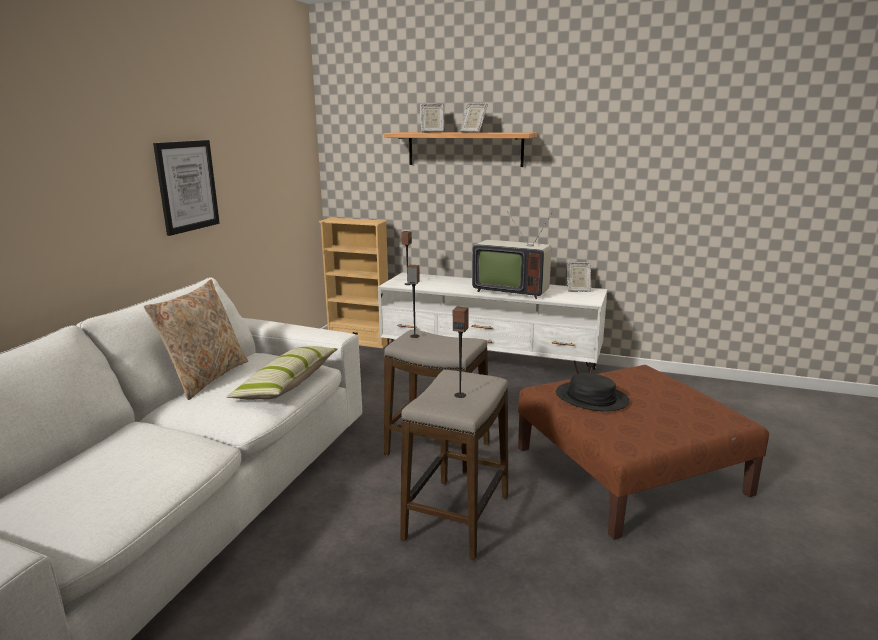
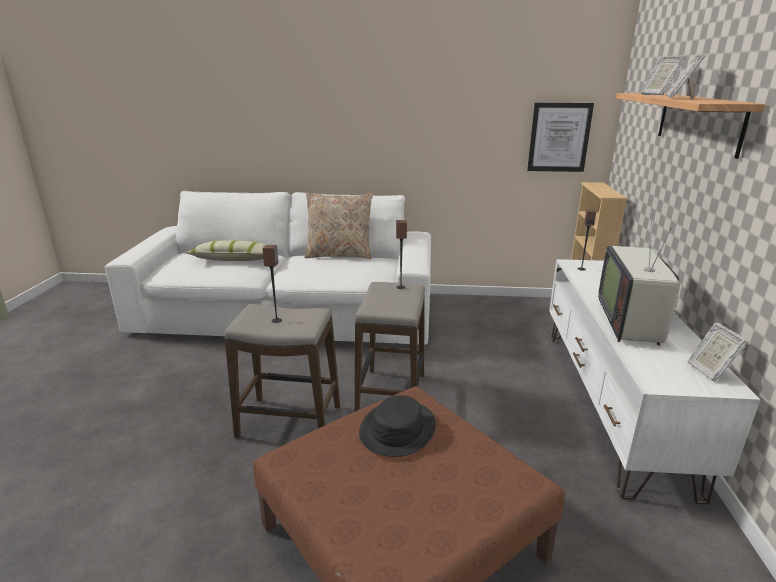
camera: 75 degrees right, 5 degrees up
picture [153,140,220,236] -> picture moved to [527,103,594,172]
pillow [227,346,337,400] -> pillow moved to [186,240,268,261]

